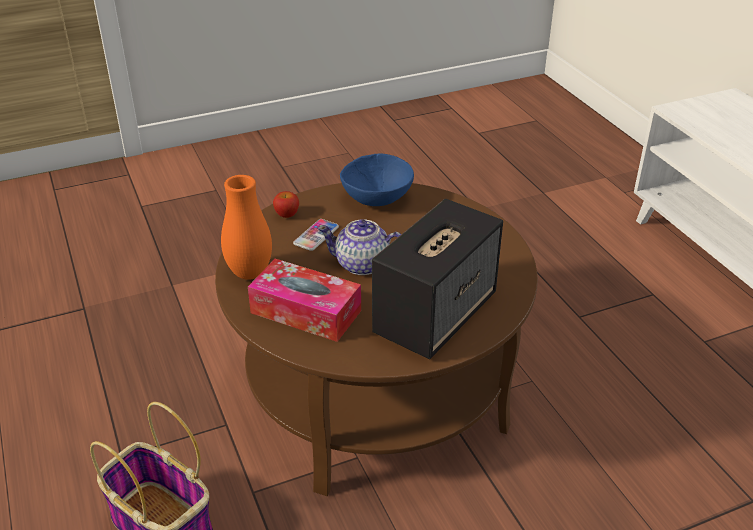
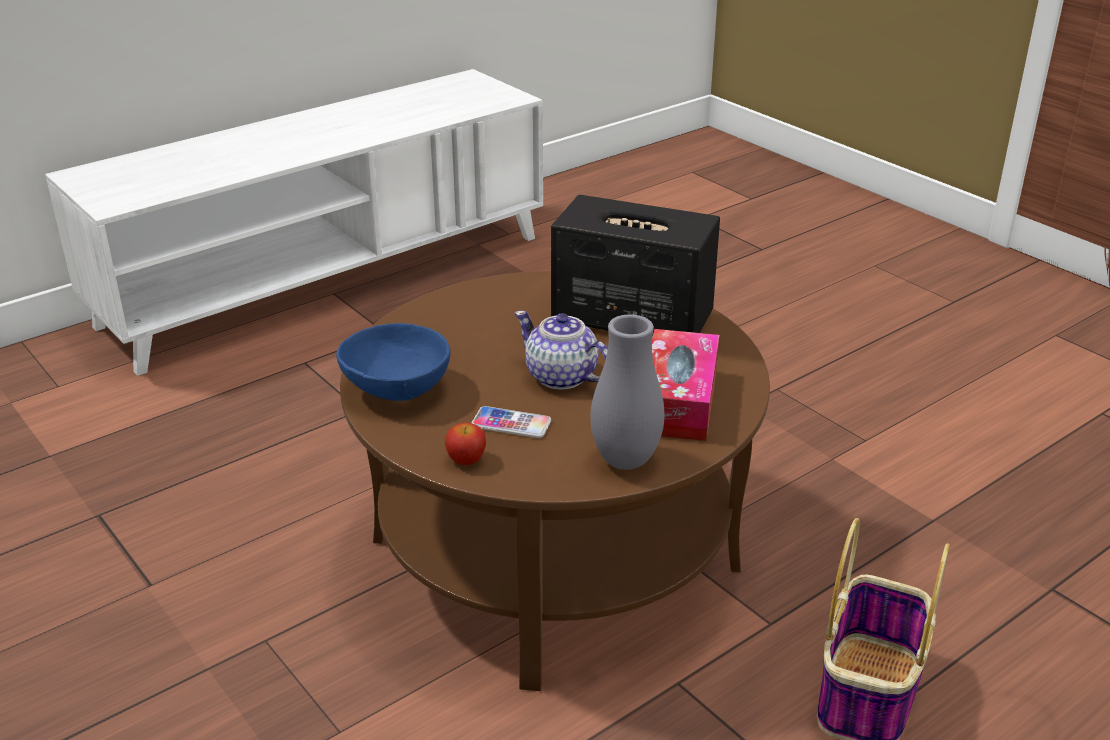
camera: 105 degrees left, 5 degrees down
orange vase [221,175,272,280] -> grey vase [590,314,665,470]
teapot [317,219,401,275] -> teapot turned 135 degrees clockwise [515,311,608,390]

